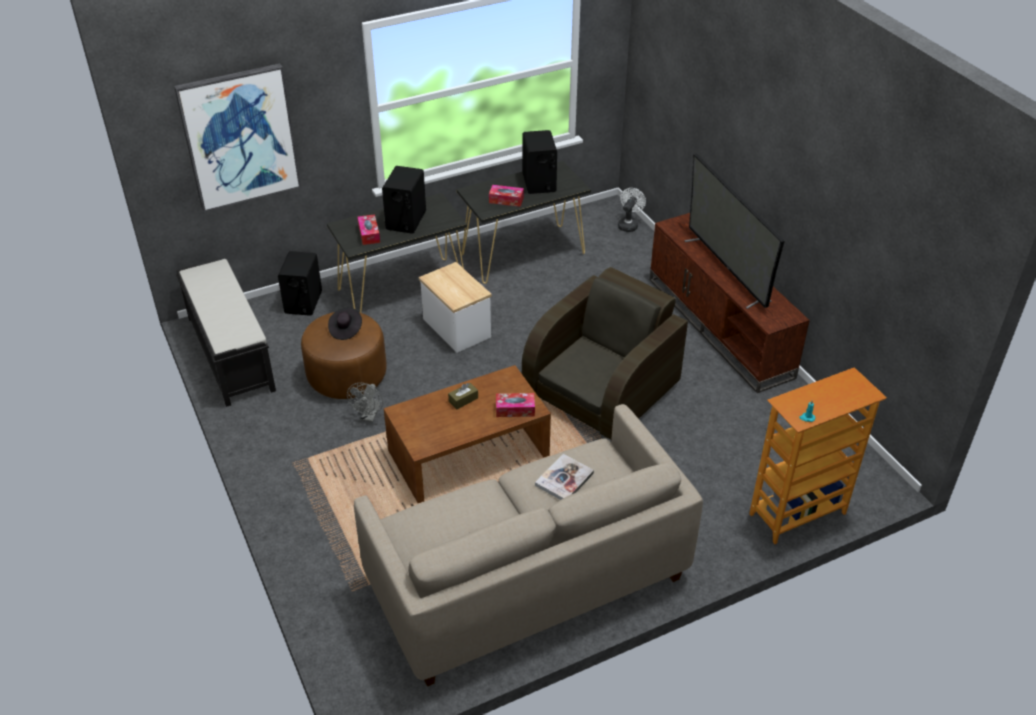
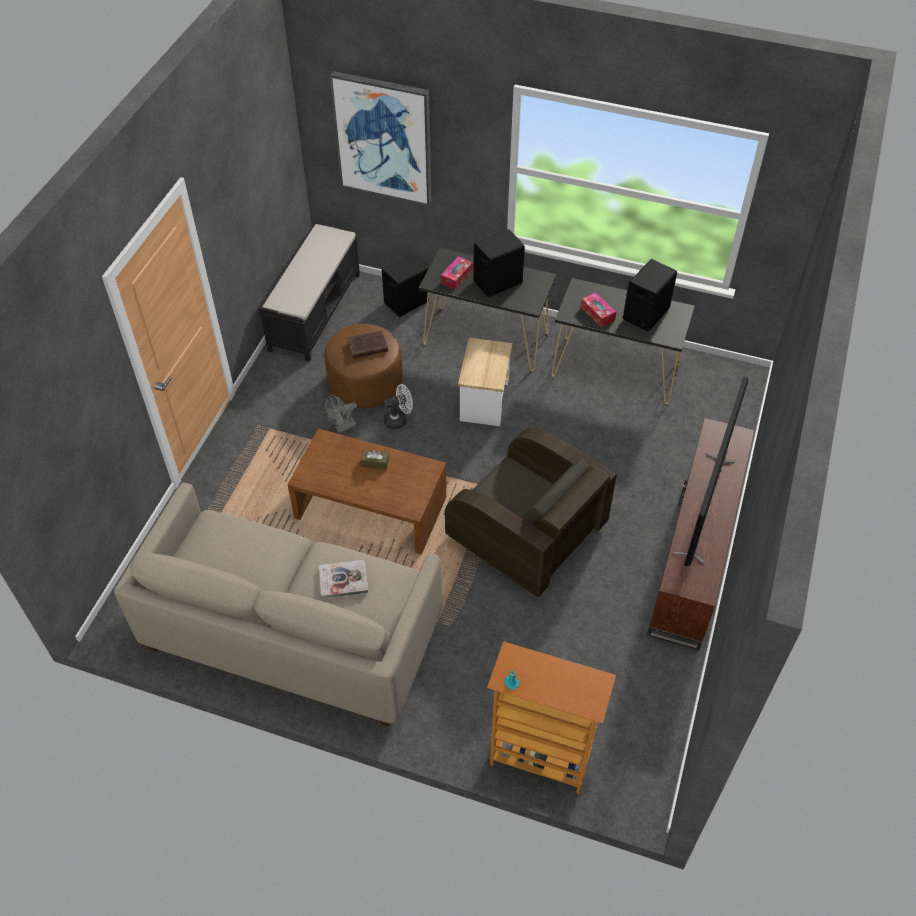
camera: 45 degrees right, 10 degrees up
black hat [328,308,362,340] -> brown book [347,331,388,358]
tissue box [496,393,535,417] -> none
brown armchair [522,267,688,441] -> brown armchair turned 45 degrees clockwise [445,428,617,597]
white fan [618,188,646,232] -> white fan moved to [383,384,413,429]

